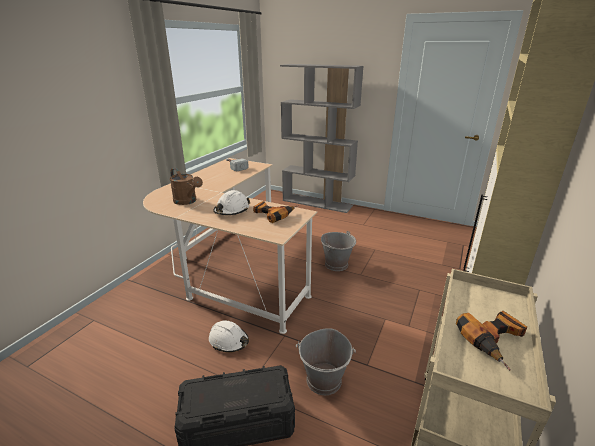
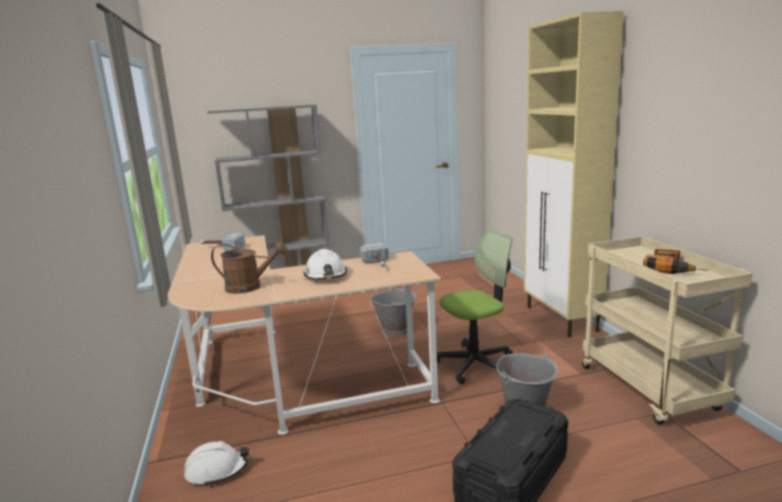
camera: 40 degrees left, 10 degrees down
white hard hat [209,320,249,353] -> white hard hat moved to [184,441,249,486]
power drill [253,201,299,223] -> hammer [360,243,389,267]
none -> office chair [437,230,513,384]

